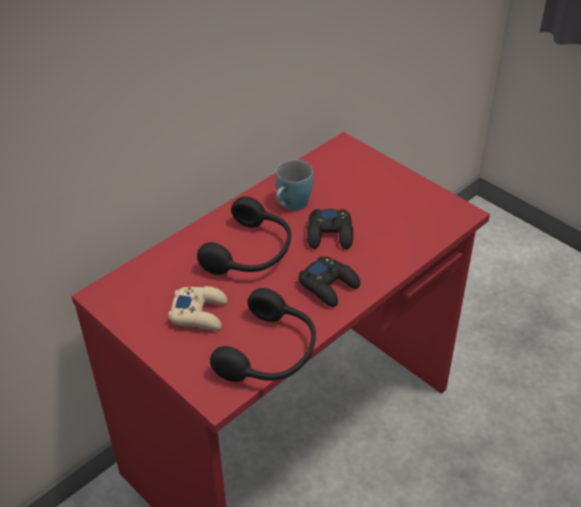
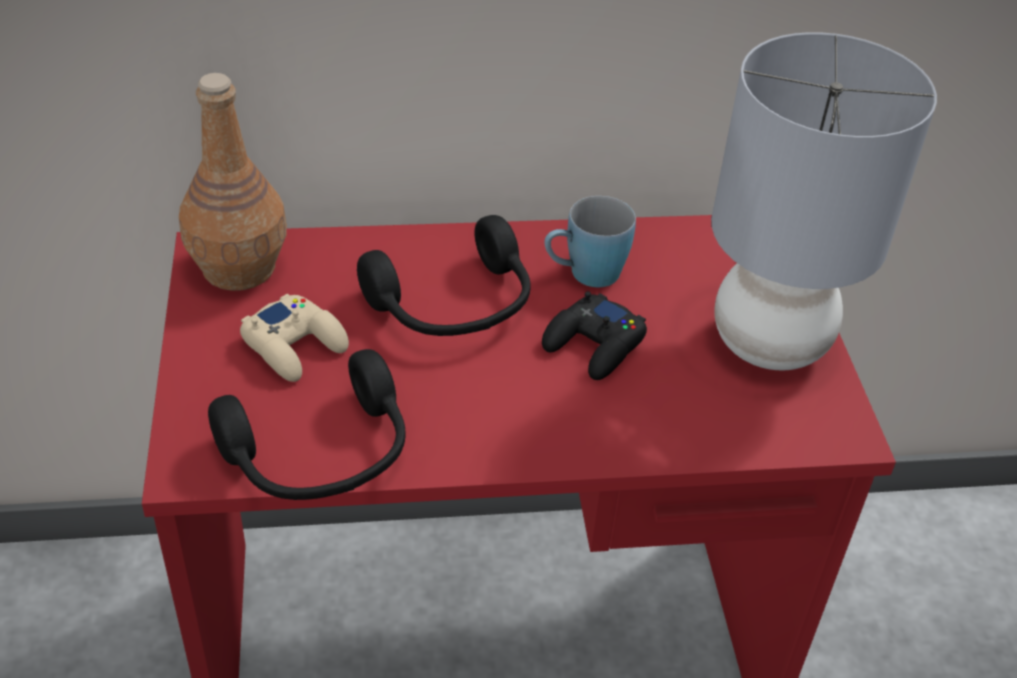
camera: 35 degrees right, 0 degrees up
black game controller [298,256,360,307] -> none
none -> brown bottle [179,73,287,291]
none -> grey table lamp [711,32,937,370]

